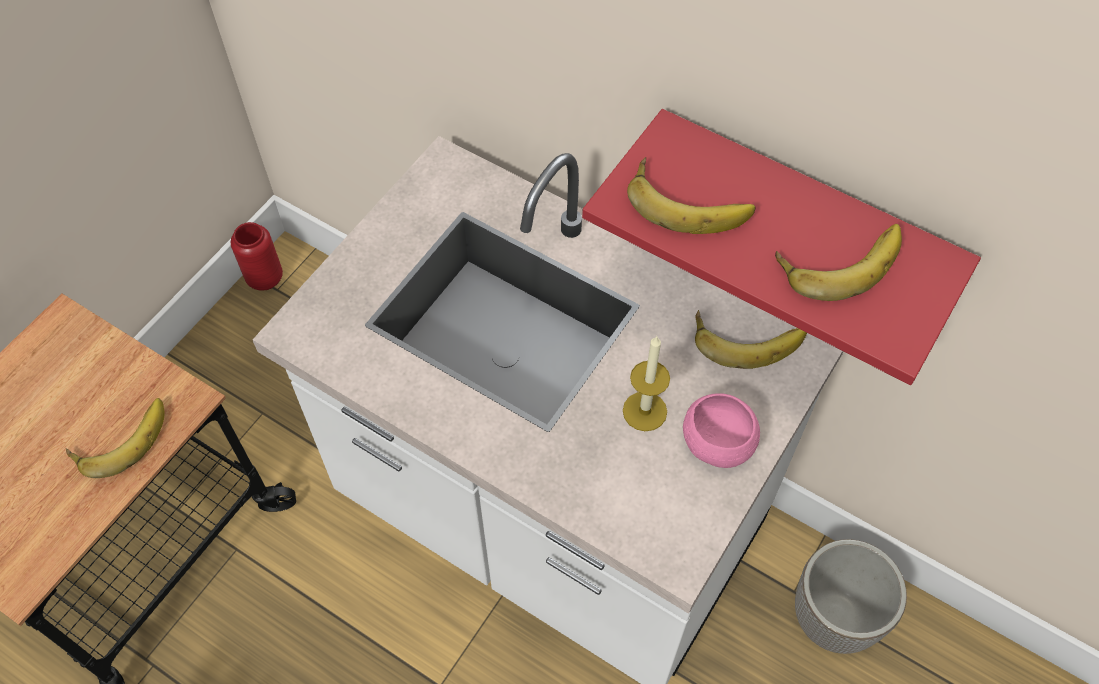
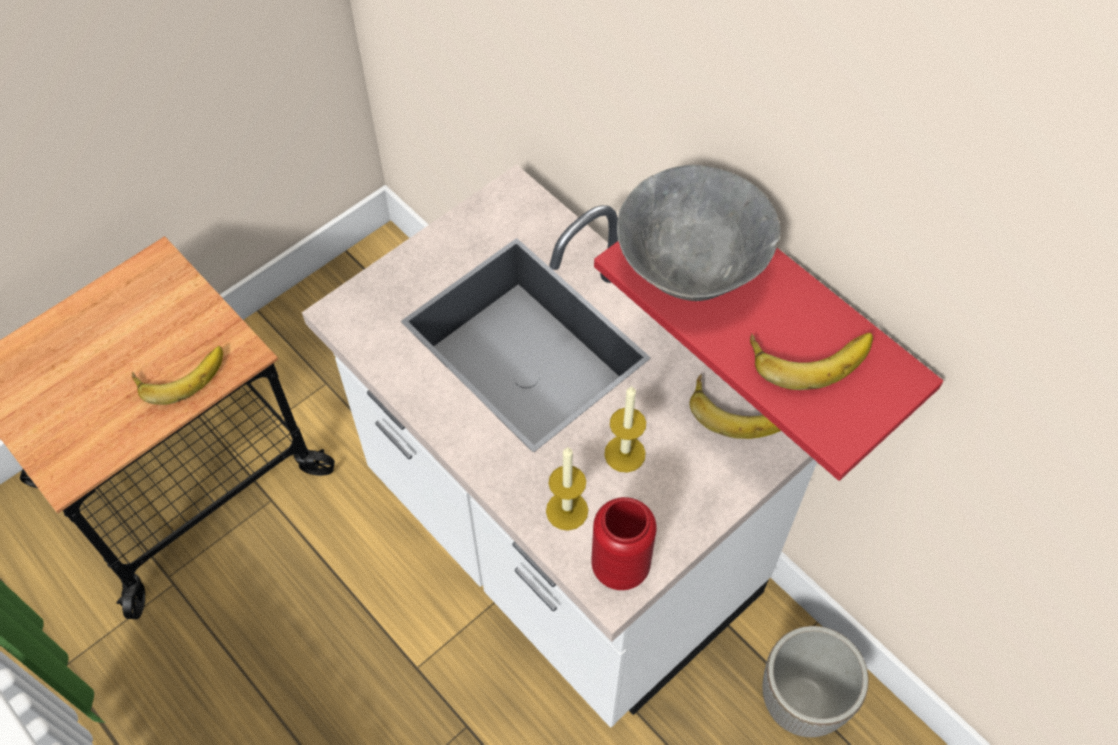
camera: 15 degrees right, 0 degrees up
red vase [231,222,283,291] -> red vase moved to [591,497,657,590]
banana [627,157,756,234] -> grey bowl [617,164,780,301]
pink bowl [683,393,760,468] -> none
none -> candle [546,447,588,531]

